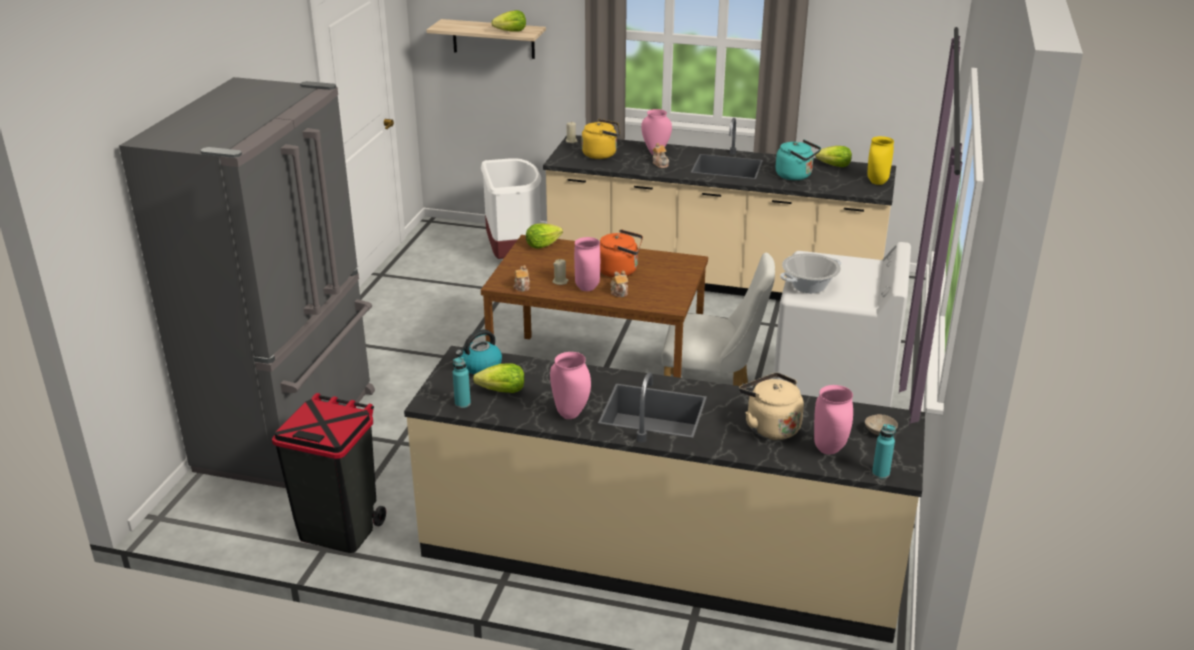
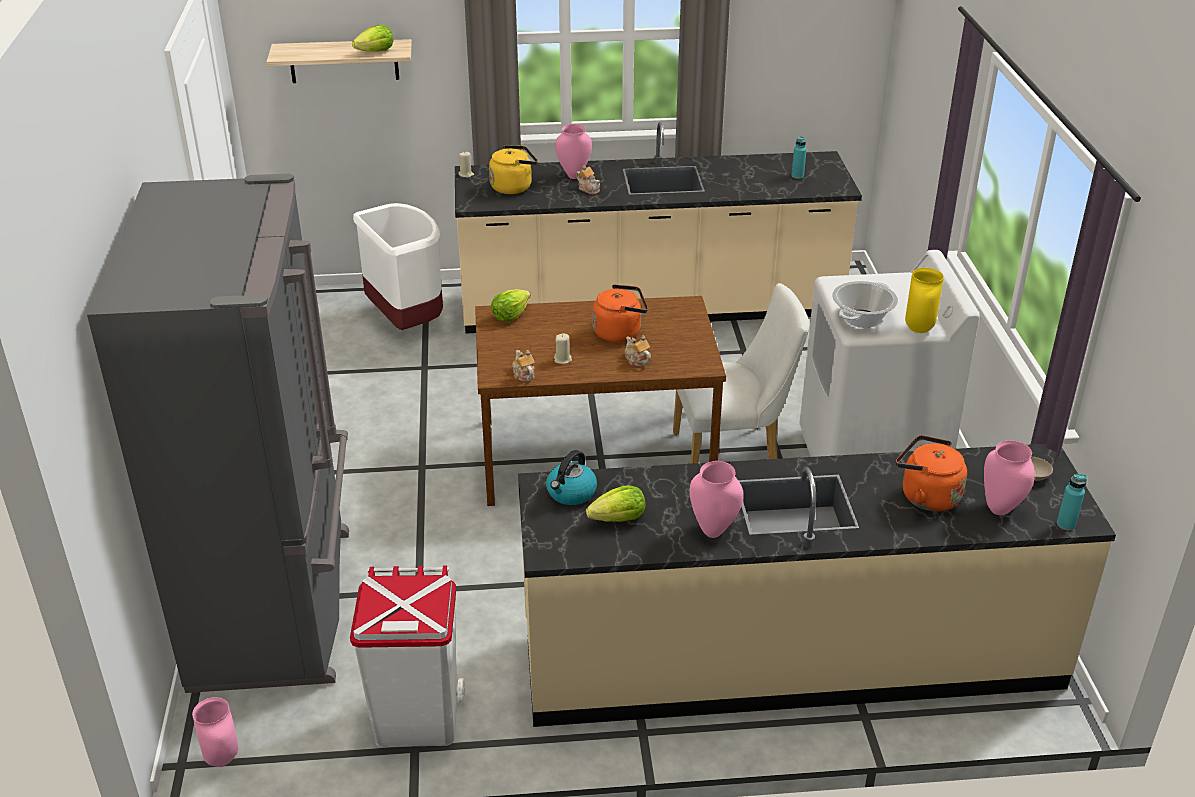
camera: 20 degrees left, 5 degrees up
black trash can [272,393,386,553] -> white trash can [350,566,465,747]
turquoise bottle [453,357,471,408] -> turquoise bottle moved to [791,136,807,179]
pink vase [574,237,600,291] -> pink vase moved to [192,697,238,767]
beige kettle [739,373,804,440] -> orange kettle [896,435,967,512]
turquoise kettle [776,139,821,180] -> none
lettuce [815,146,852,167] -> none
yellow vase [867,136,894,185] -> yellow vase moved to [905,268,944,333]

